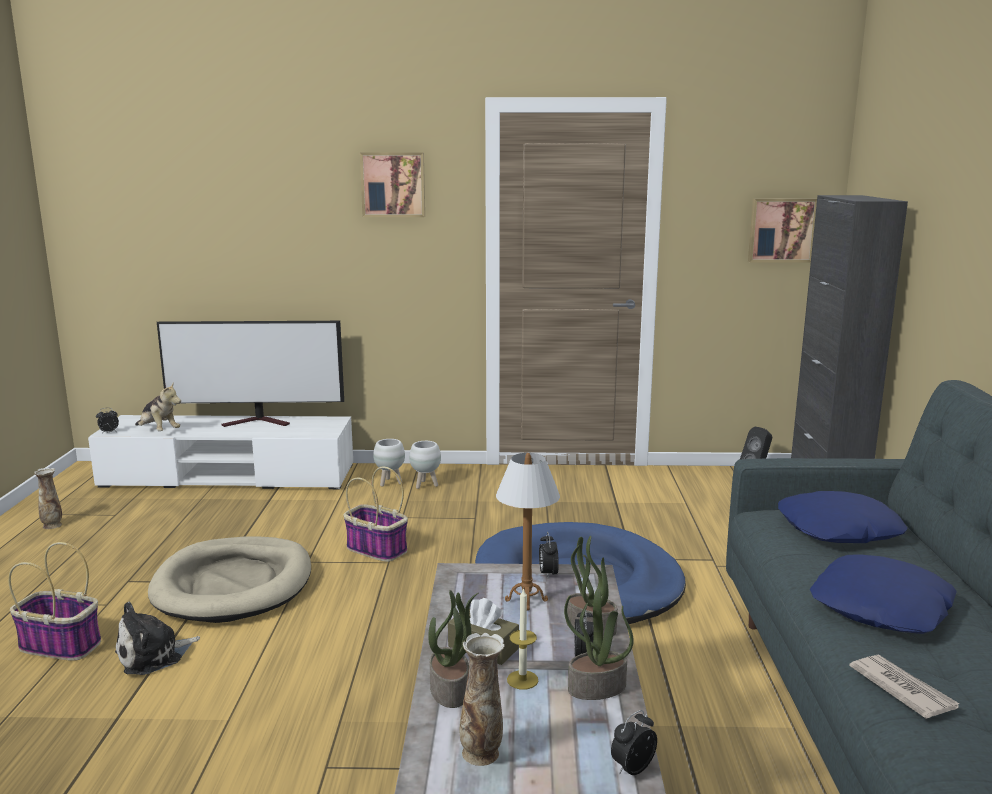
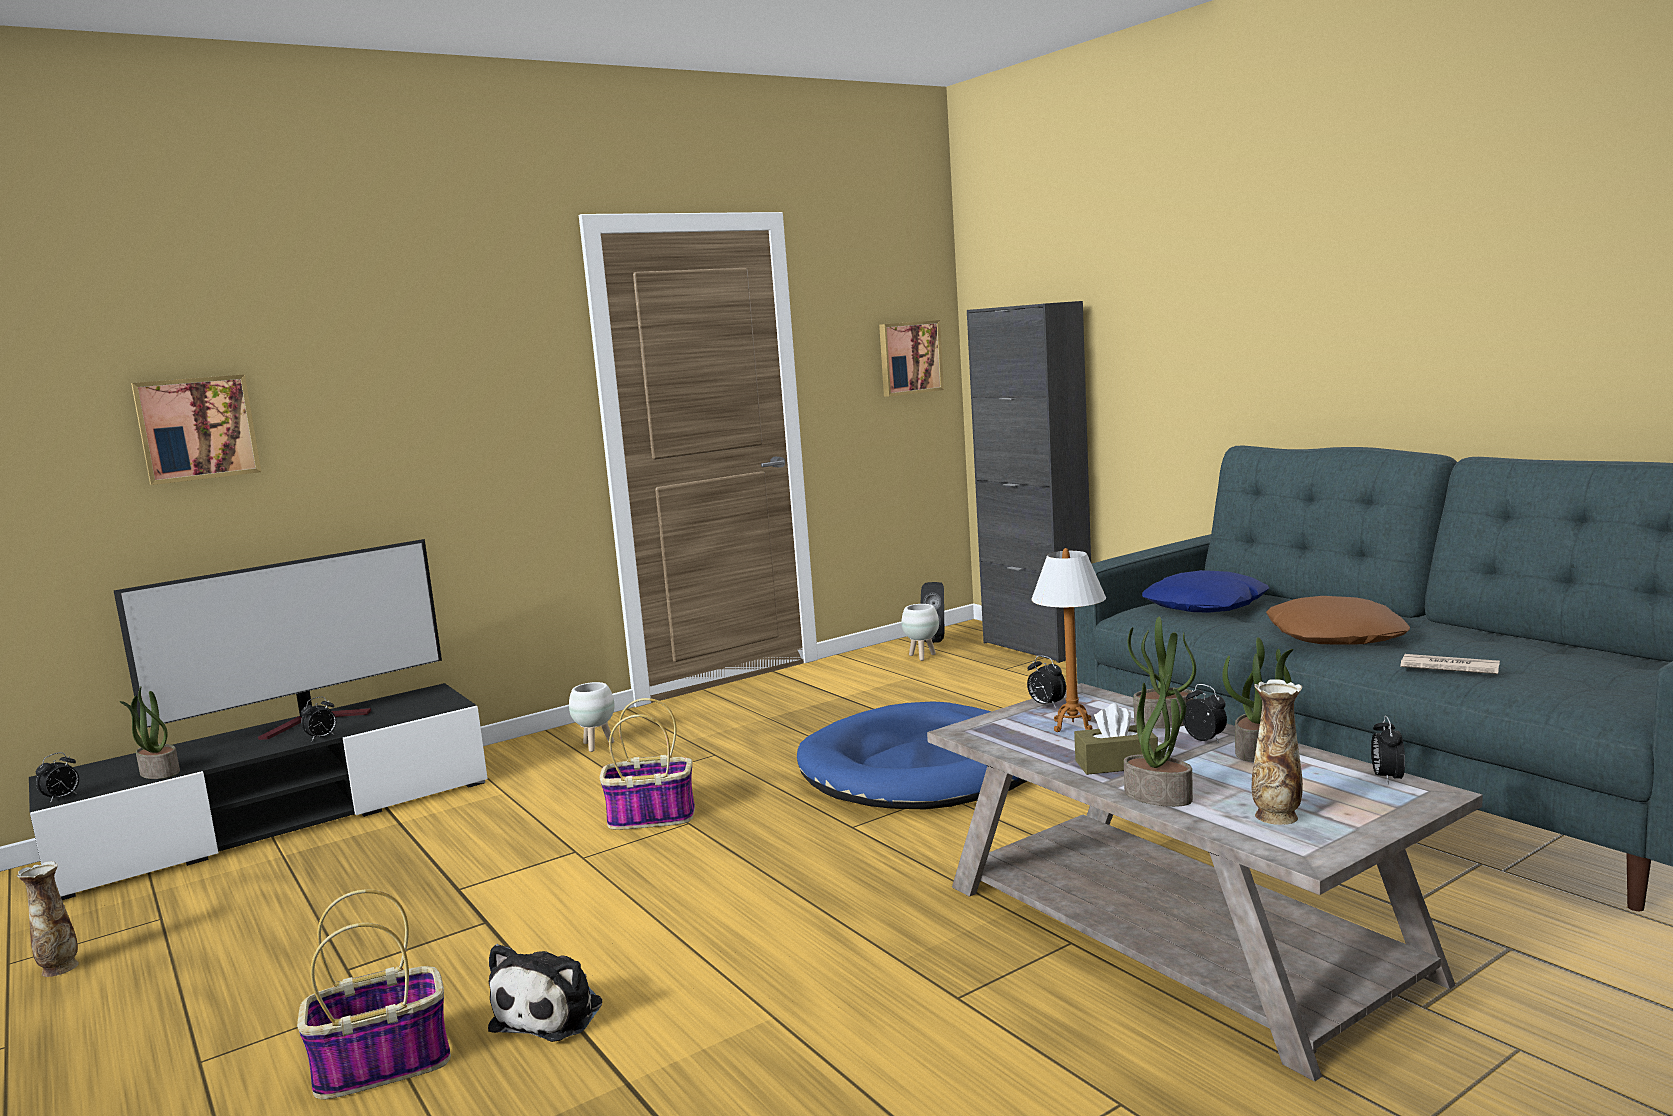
camera: 35 degrees left, 5 degrees down
white tv stand [88,415,353,489] -> black tv stand [29,683,488,900]
plush toy [135,382,181,431] -> potted plant [119,687,180,779]
beige dog bed [148,537,311,623] -> none
picture [360,153,425,217] -> picture moved to [131,374,261,485]
white planter [373,439,405,487] -> white planter moved to [902,604,939,661]
candle [507,587,538,690] -> none
blue pillow [810,554,957,634] -> brown pillow [1266,596,1410,645]
none -> alarm clock [301,697,336,741]

